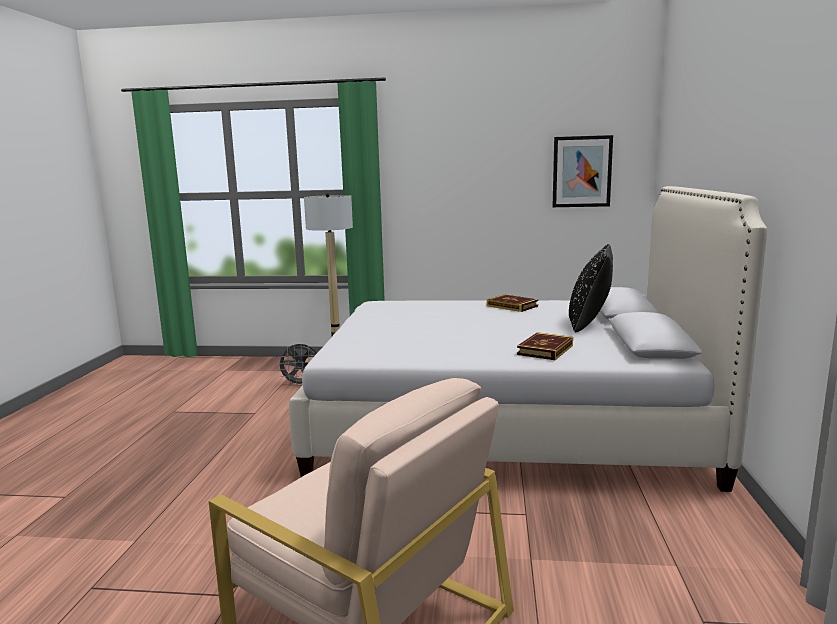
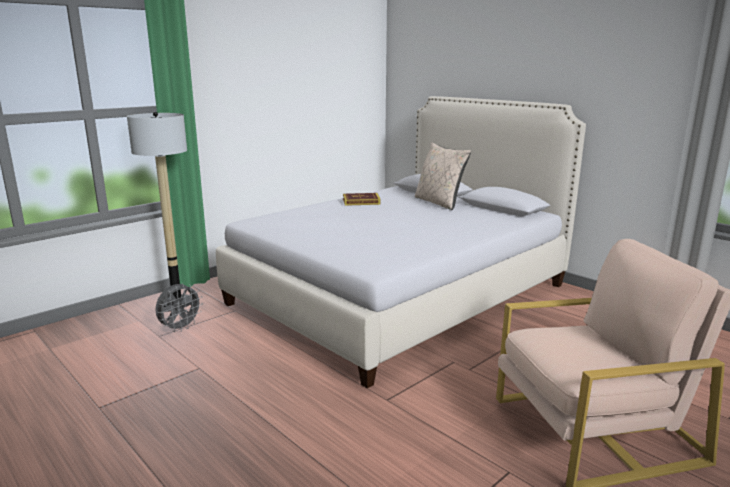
camera: 50 degrees left, 5 degrees up
book [517,332,573,360] -> none
picture [552,135,613,207] -> none
black pillow [569,244,613,332] -> beige pillow [415,142,471,210]

